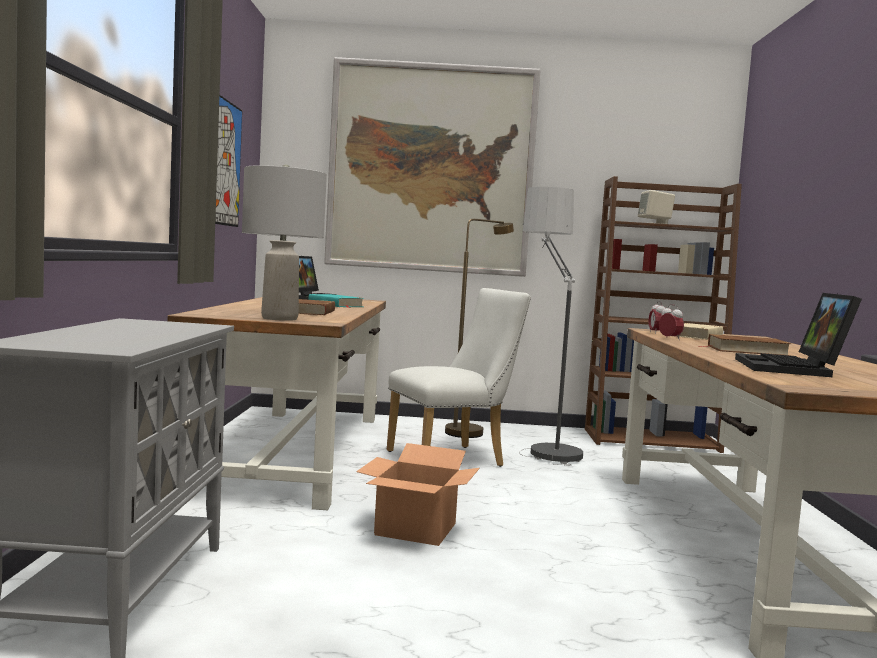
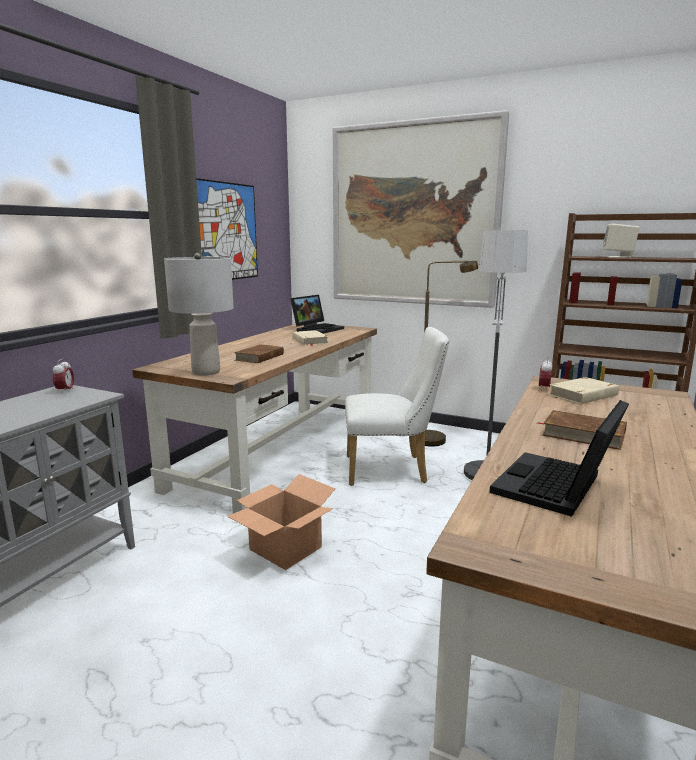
camera: 25 degrees right, 10 degrees up
turquoise book [308,294,364,308] -> beige book [293,330,329,346]
alarm clock [659,304,684,340] -> alarm clock moved to [53,359,74,394]

